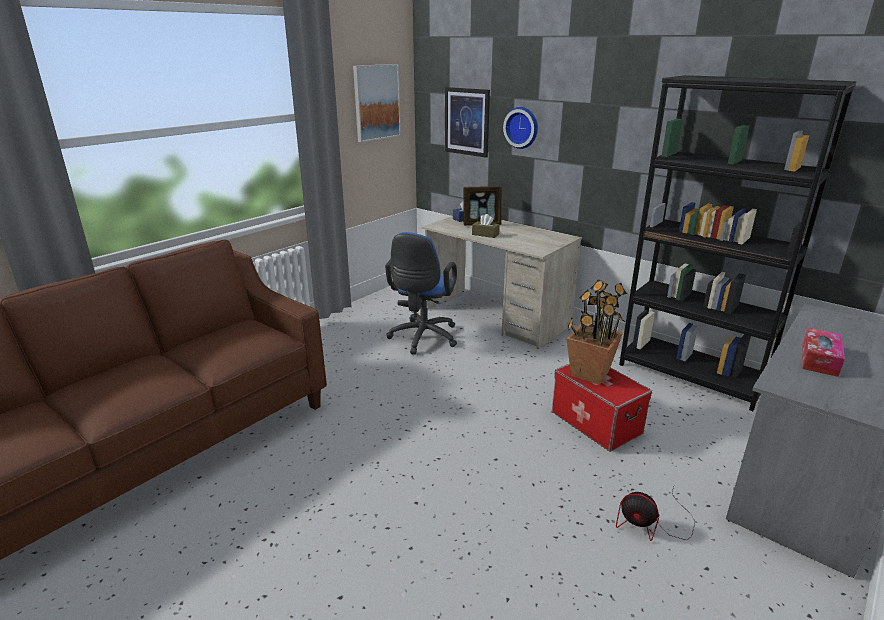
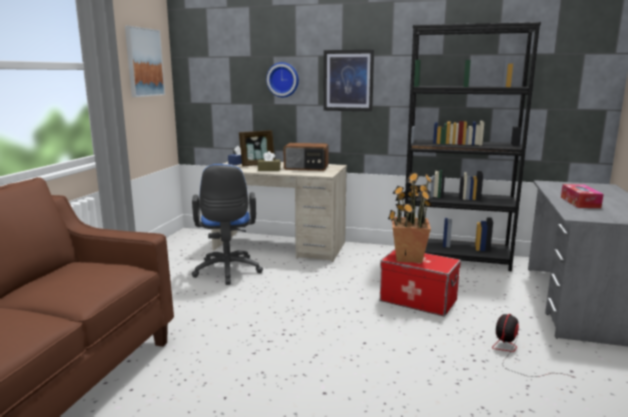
camera: 25 degrees left, 10 degrees down
picture [445,87,490,157] -> picture moved to [323,50,374,112]
fan [616,487,695,541] -> fan turned 120 degrees clockwise [492,314,574,377]
none -> radio [284,143,329,171]

